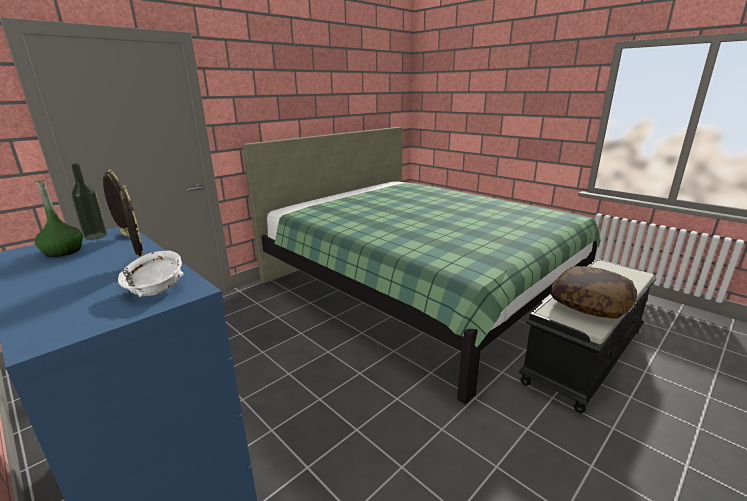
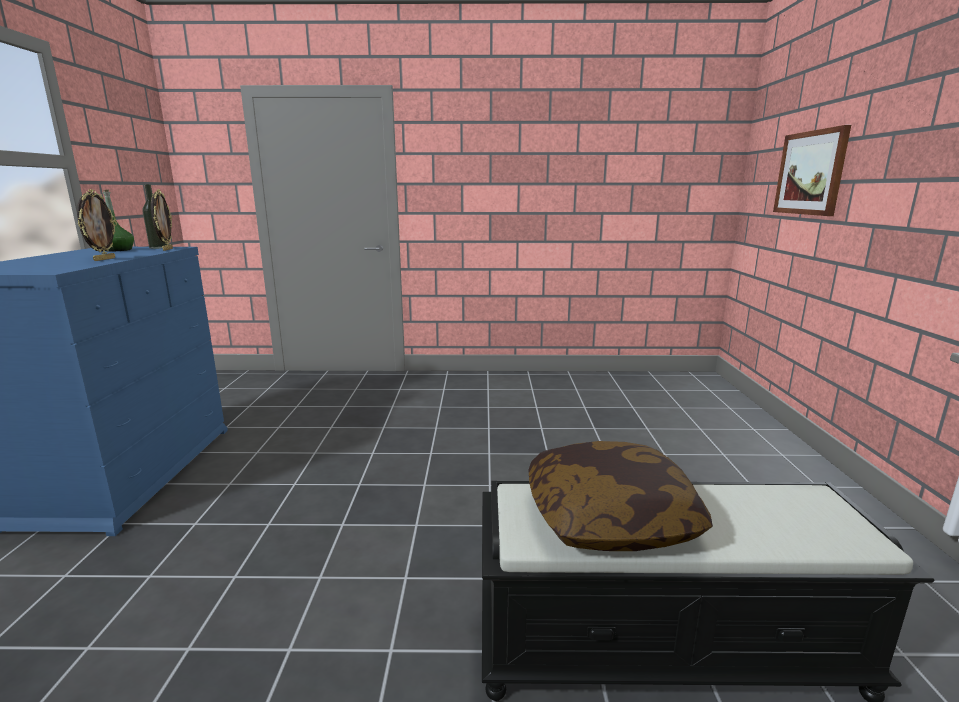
camera: 45 degrees right, 5 degrees down
white bowl [118,251,183,297] -> none
green bed [242,127,601,405] -> none
none -> picture [773,125,851,216]

